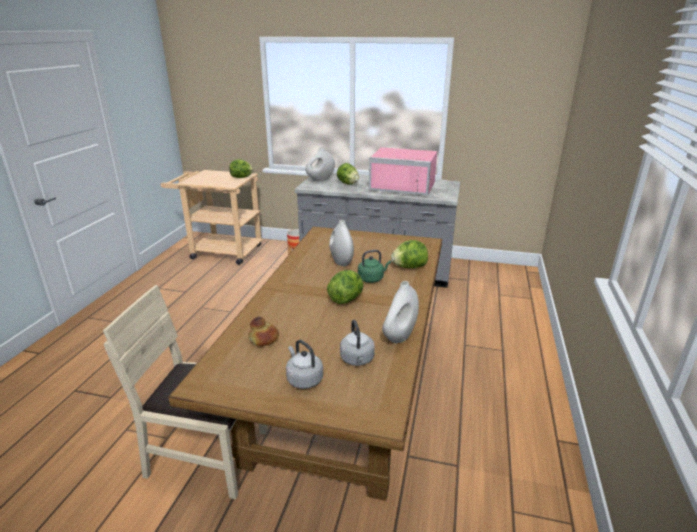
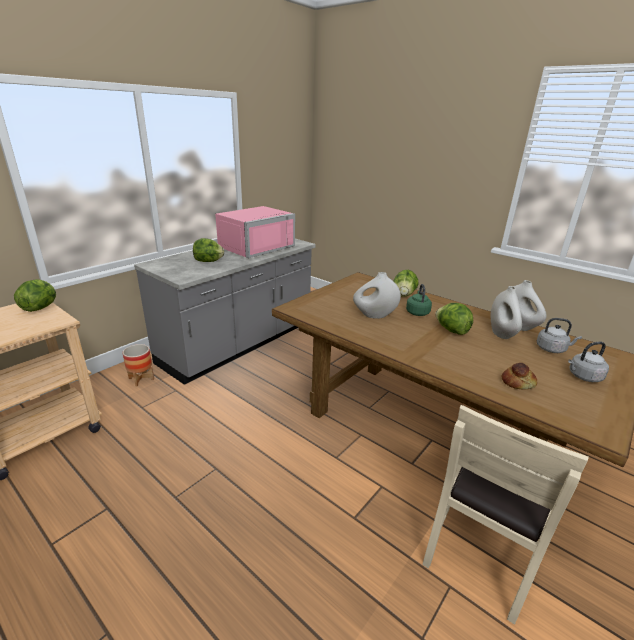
camera: 65 degrees left, 0 degrees up
white vase [305,147,335,182] -> white vase moved to [491,286,522,339]

